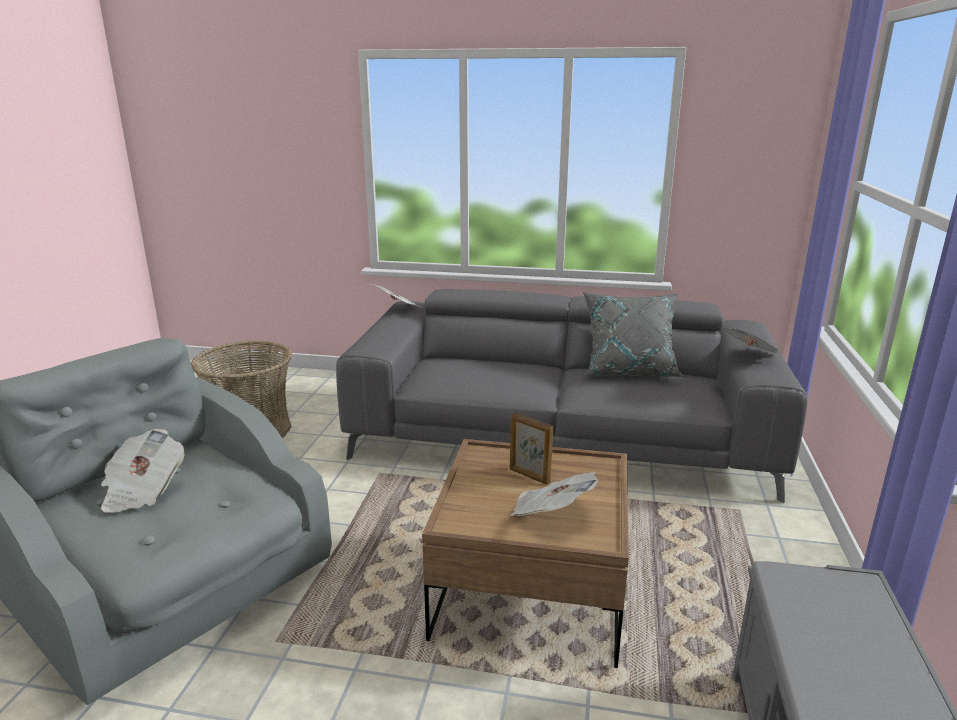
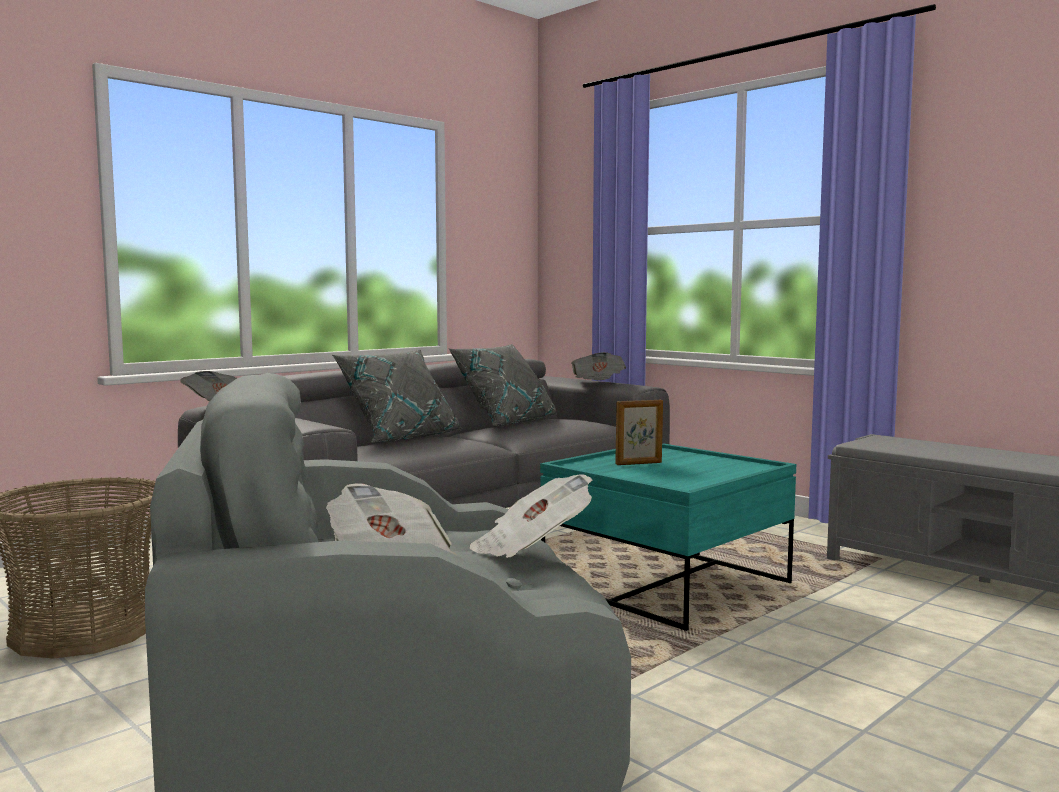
camera: 55 degrees left, 15 degrees down
brown coffee table [422,439,629,668] -> turquoise coffee table [540,443,796,631]
newspaper [510,472,598,516] -> newspaper moved to [470,474,592,558]
none -> grey pillow [332,350,463,443]

